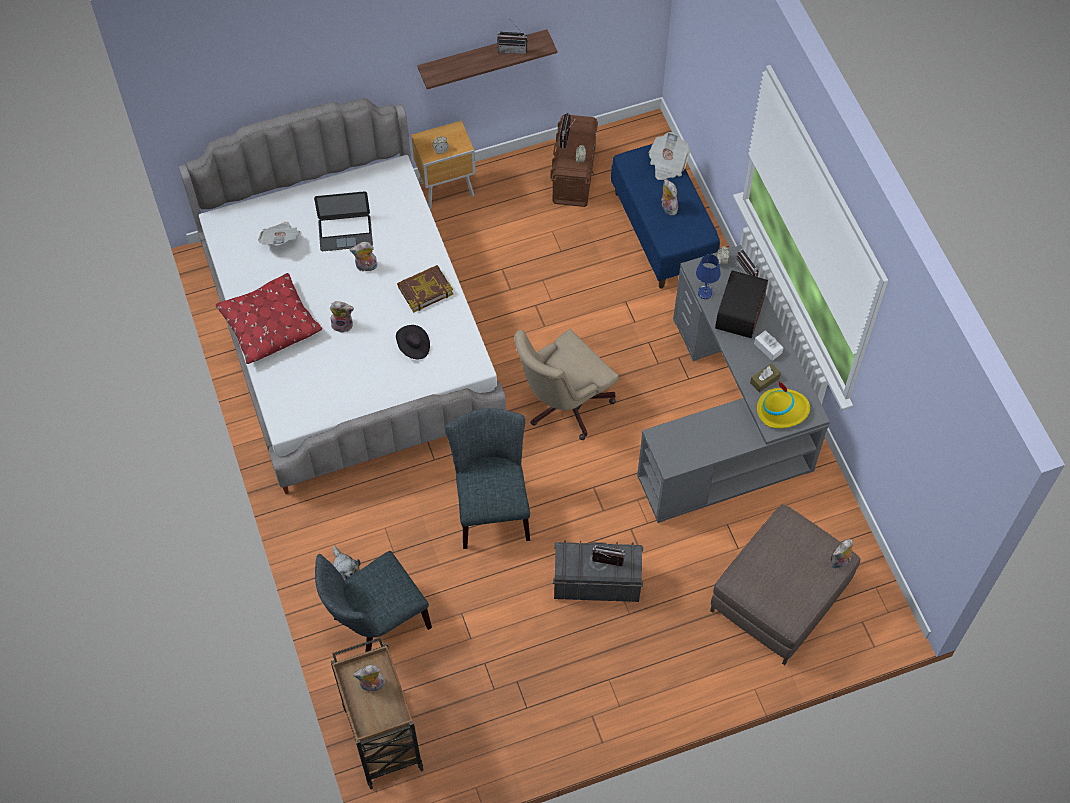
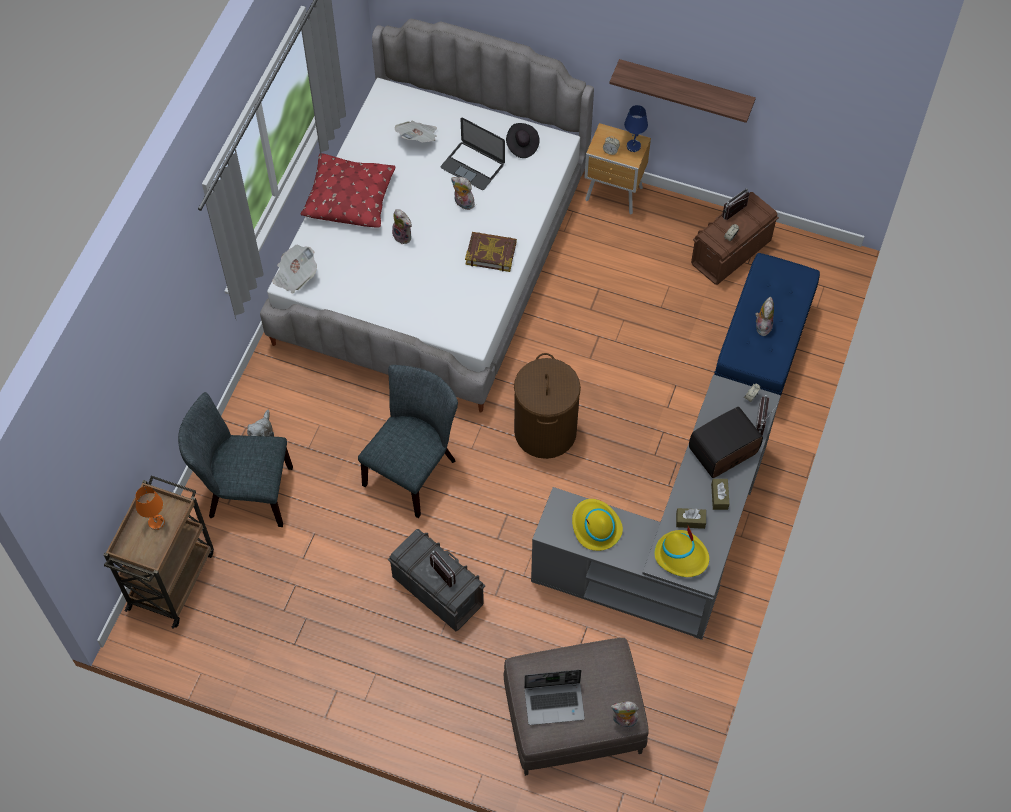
camera: 40 degrees right, 0 degrees up
plush toy [353,665,385,692] -> orange table lamp [135,486,165,530]
black hat [396,325,430,359] -> black hat moved to [506,123,540,158]
radio [497,23,528,54] -> none
beige office chair [514,329,619,440] -> brown laundry basket [514,353,581,459]
newspaper [649,132,690,180] -> newspaper moved to [272,244,317,293]
blue table lamp [696,254,721,299] -> blue table lamp moved to [624,105,648,152]
white tissue box [754,330,784,361] -> brown tissue box [711,479,729,510]
none -> laptop [524,670,585,725]
none -> yellow hat [572,499,623,551]

